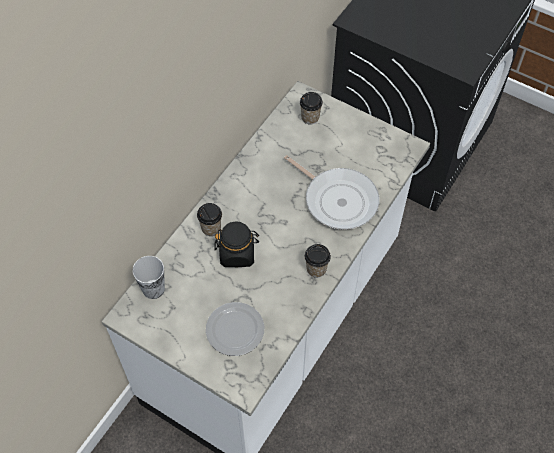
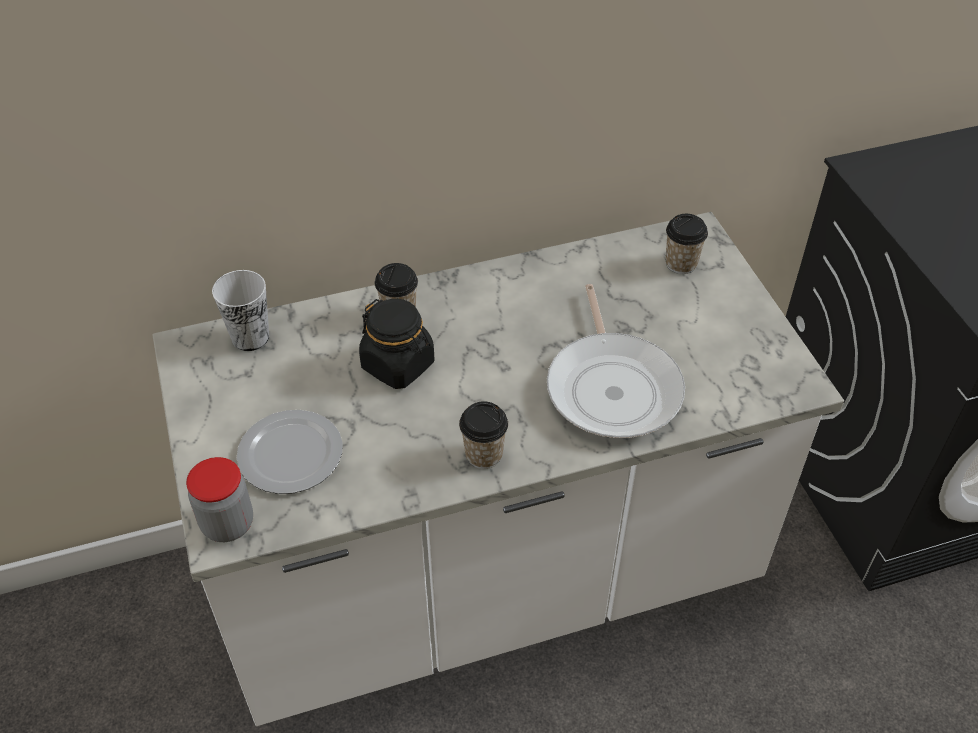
camera: 40 degrees right, 10 degrees down
none -> jar [186,457,253,542]

